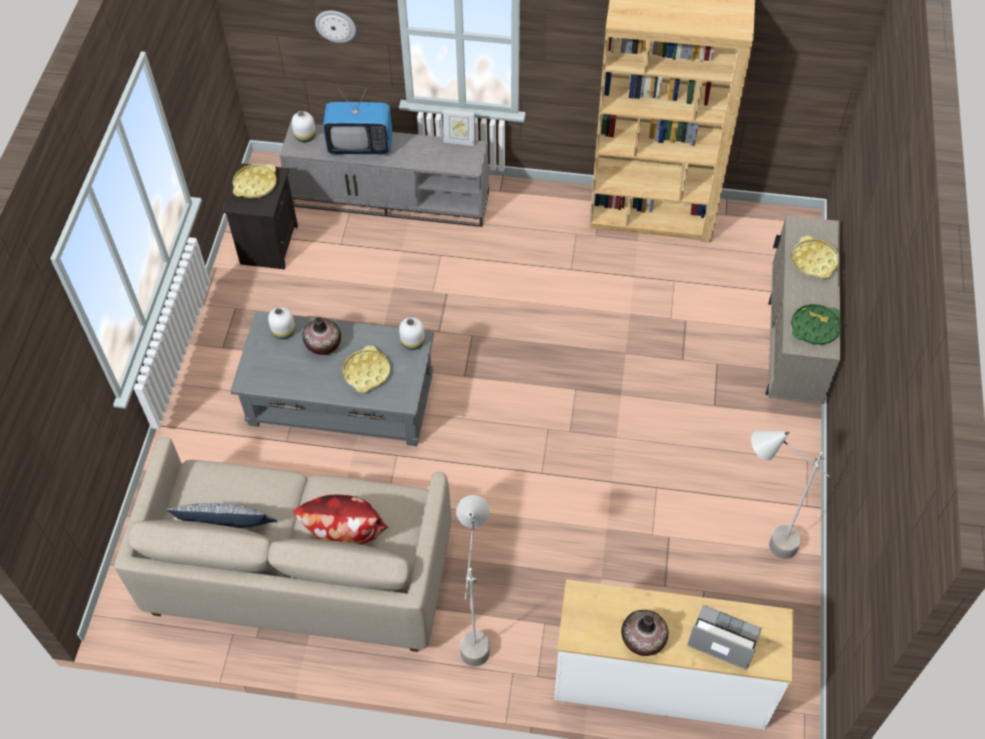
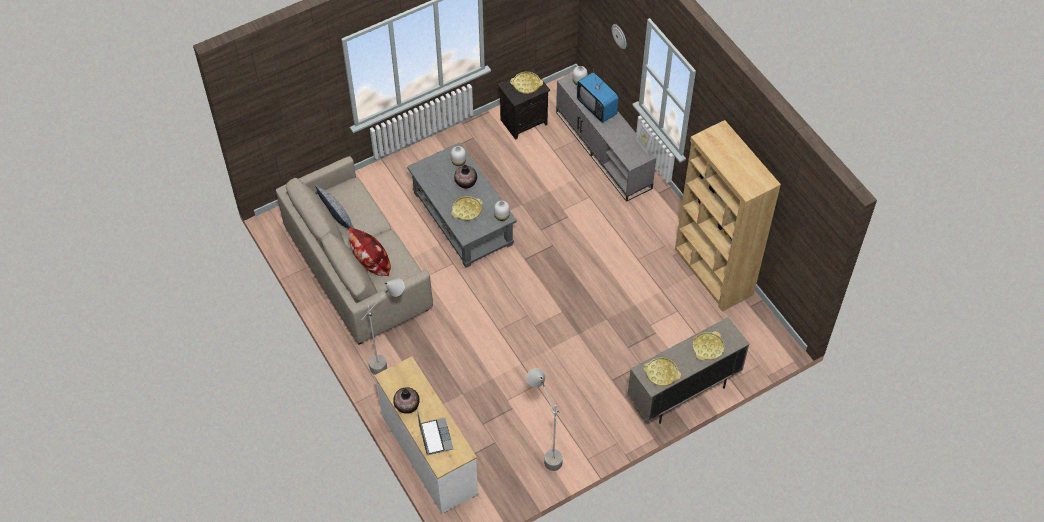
camera: 50 degrees right, 0 degrees up
green tray [791,304,841,345] -> yellow tray [643,358,681,386]

